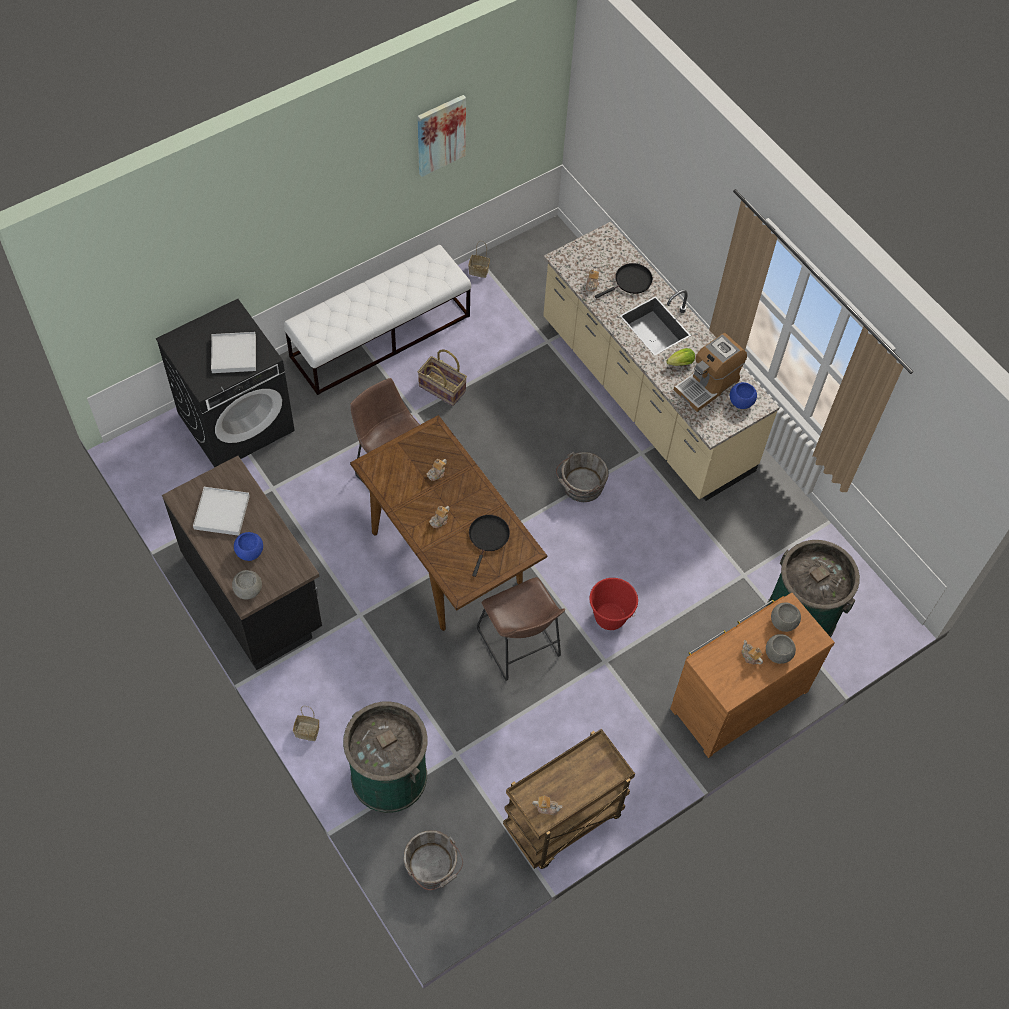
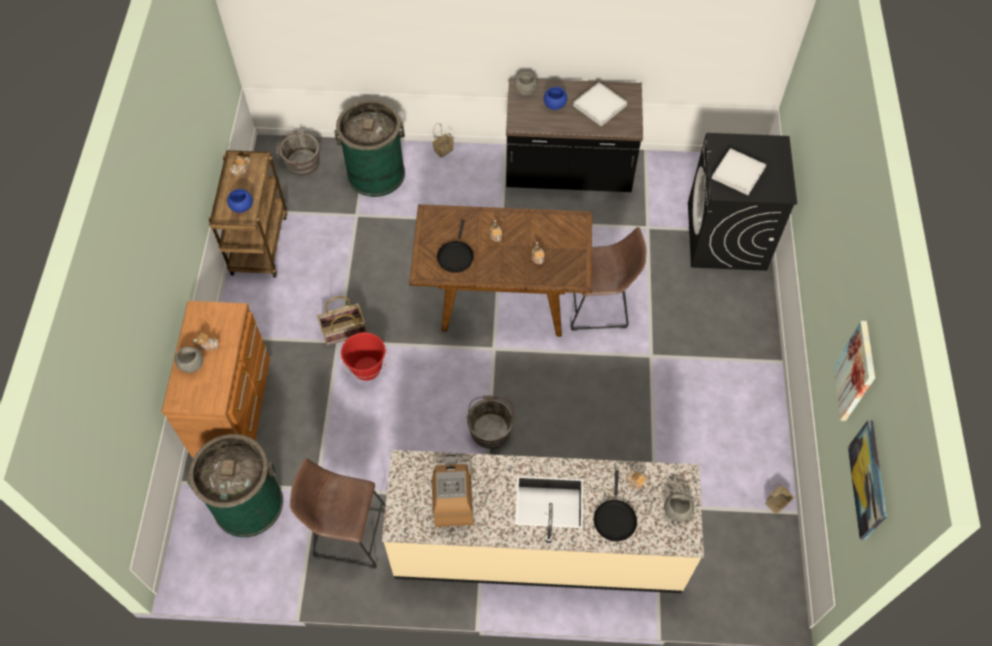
camera: 130 degrees right, 0 degrees up
white bench [284,245,471,395] -> none
basket [418,349,467,406] -> basket moved to [317,296,366,346]
black frying pan [469,515,510,577] -> black frying pan turned 45 degrees clockwise [437,220,474,273]
brown stool [477,577,565,681] -> brown stool moved to [290,458,386,569]
lettuce [666,348,695,366] -> none
blue bowl [730,382,757,409] -> blue bowl moved to [227,189,253,213]
grey bowl [771,602,801,632] -> grey bowl moved to [664,492,694,522]
none -> picture [848,420,887,540]

